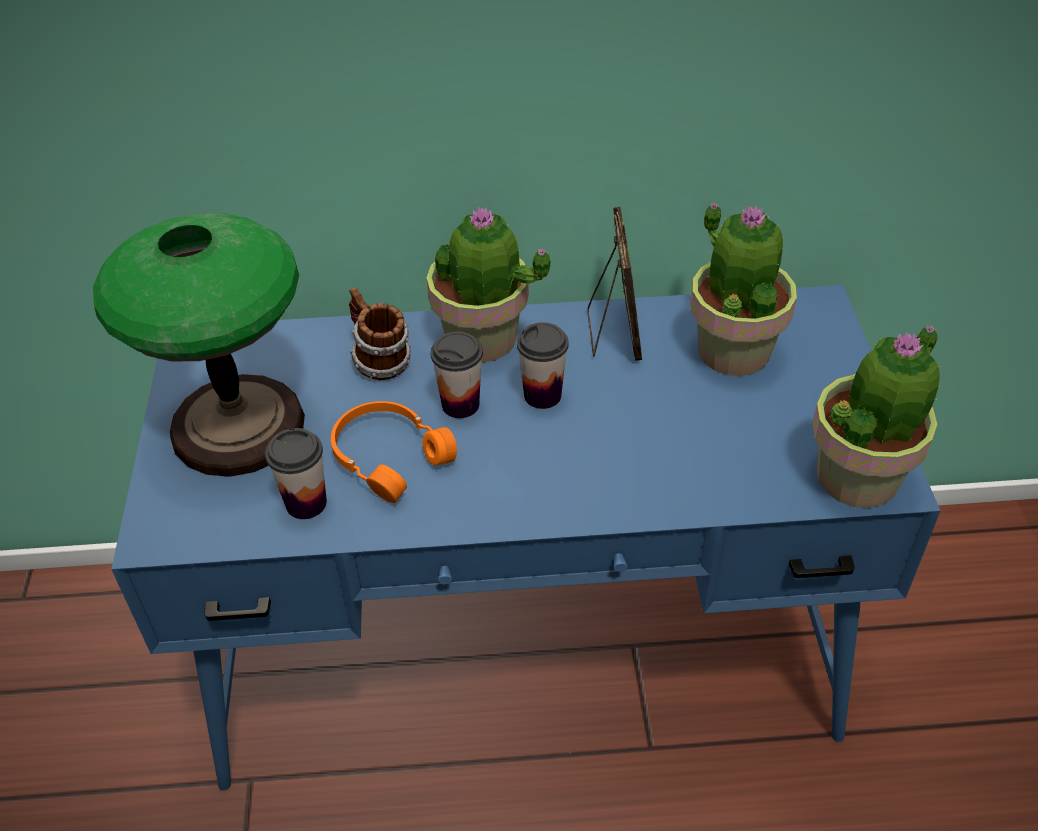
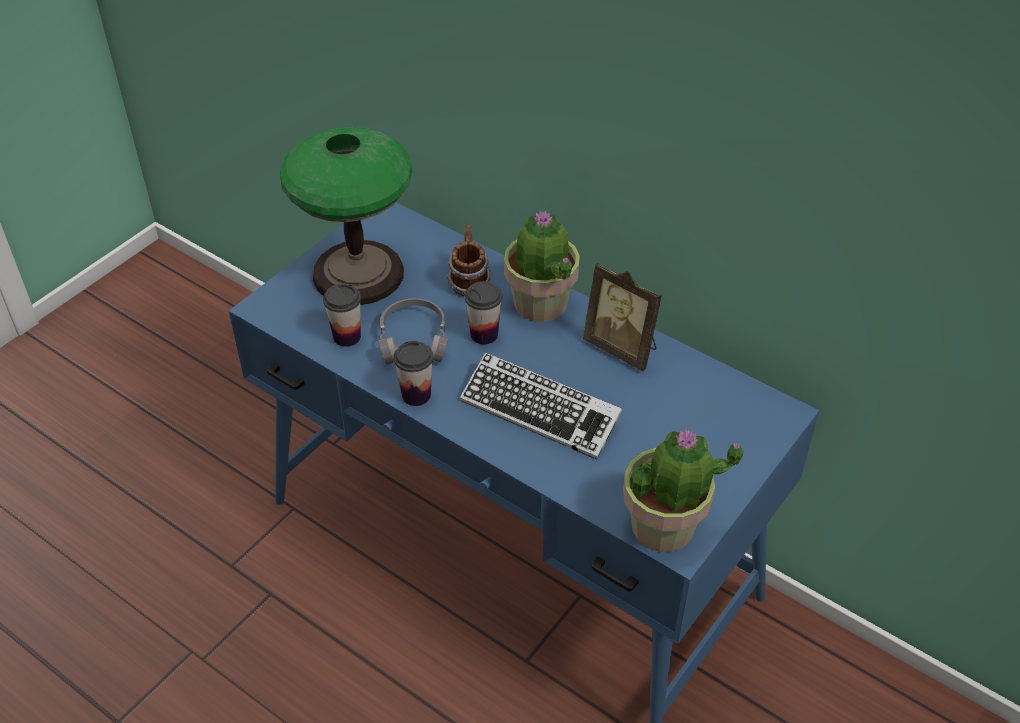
camera: 40 degrees right, 0 degrees up
orange headphones [331,401,457,503] -> grey headphones [379,298,448,365]
cup [517,322,569,409] -> cup moved to [394,341,433,406]
picture frame [587,207,642,361] -> picture frame turned 90 degrees clockwise [583,262,662,371]
potted plant [690,203,797,376] -> none
none -> keyboard [460,352,622,460]

